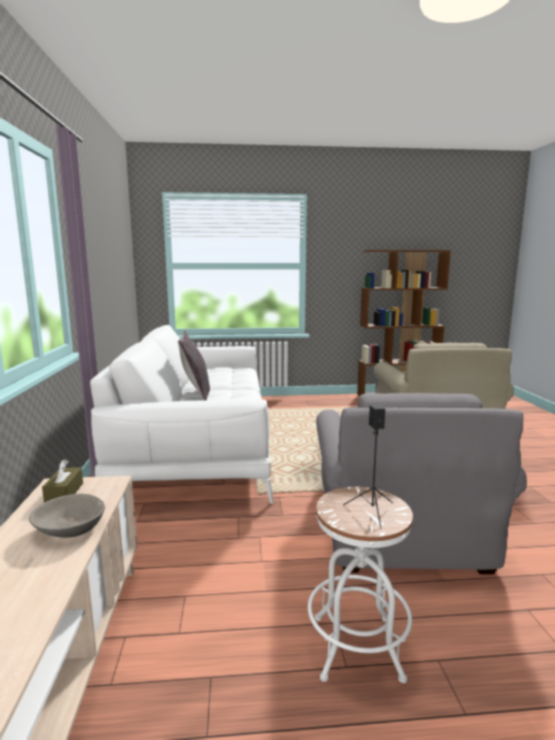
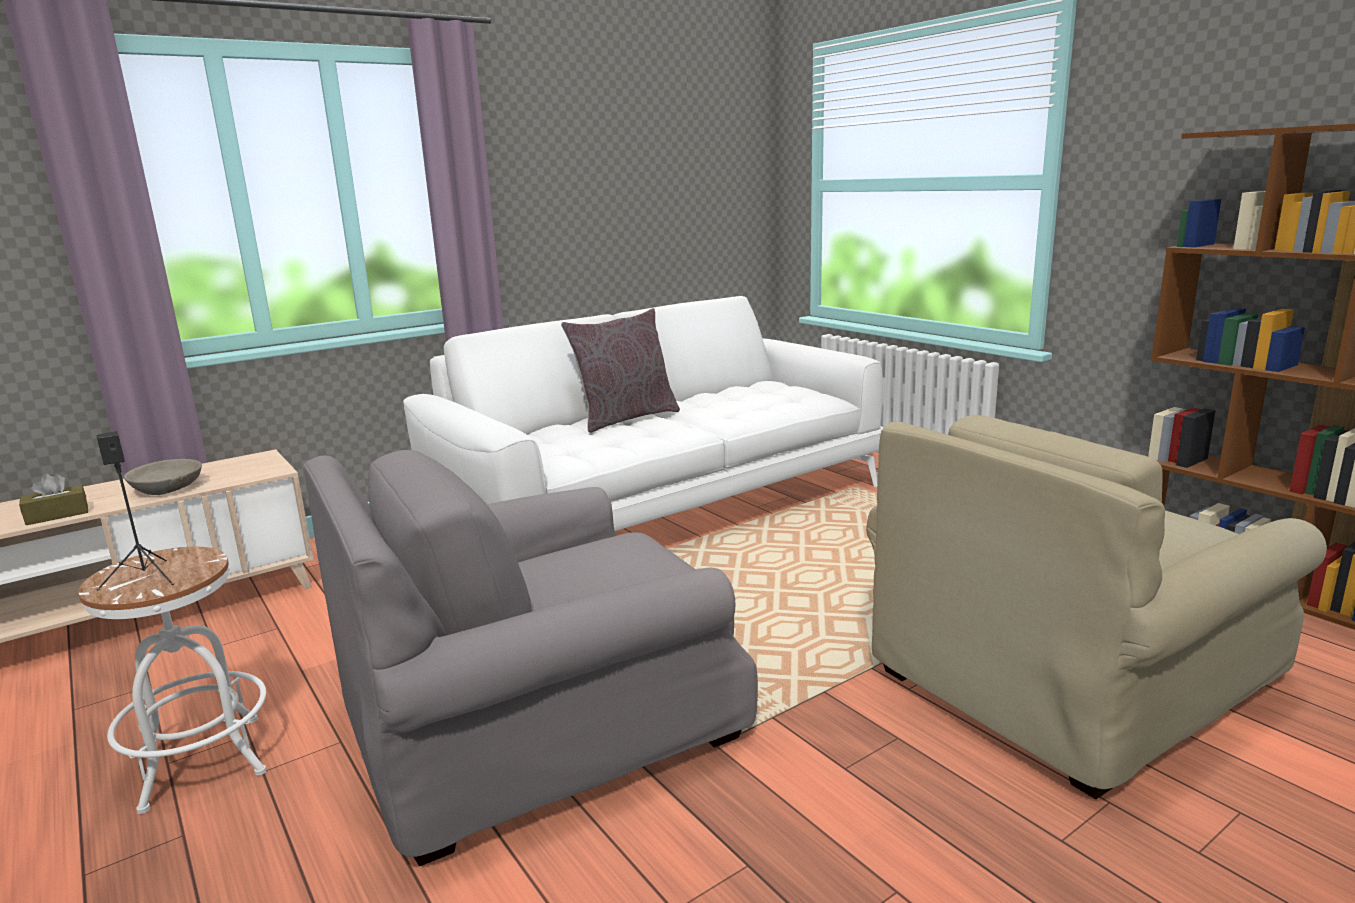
camera: 60 degrees right, 5 degrees up
brown tissue box [42,460,83,502] -> brown tissue box moved to [19,474,88,525]

